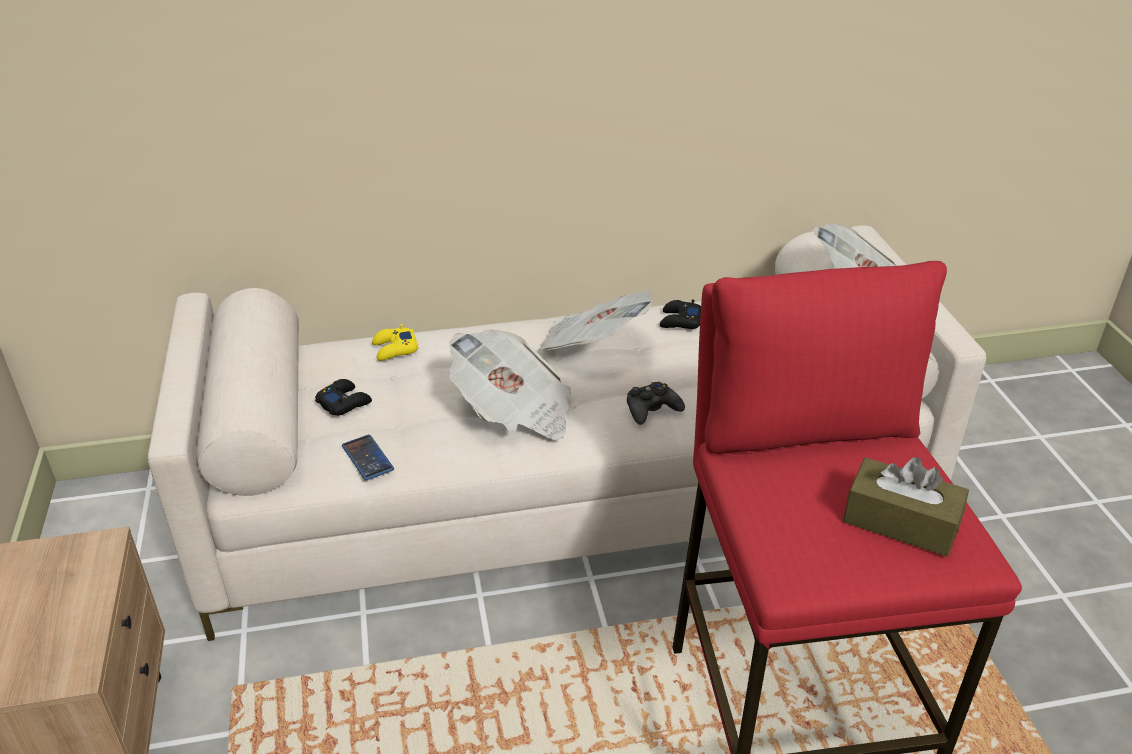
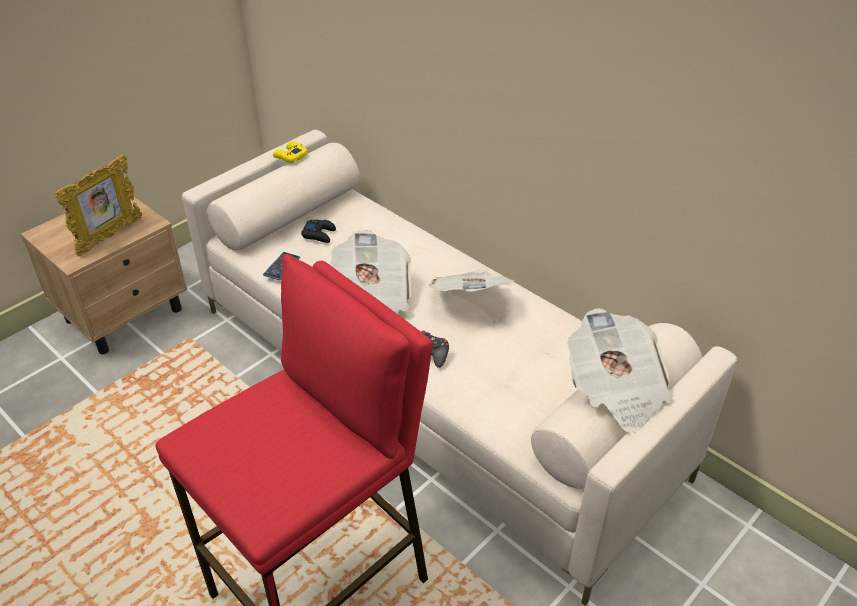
camera: 55 degrees right, 5 degrees up
yellow game controller [372,324,419,361] -> yellow game controller moved to [273,141,308,163]
black game controller [660,299,701,329] -> none
brown tissue box [843,457,969,557] -> none
none -> picture frame [55,154,142,256]

